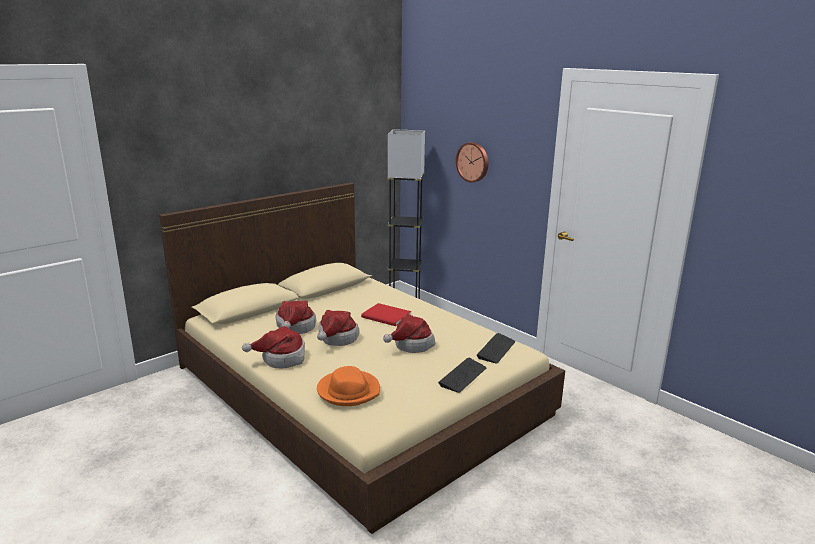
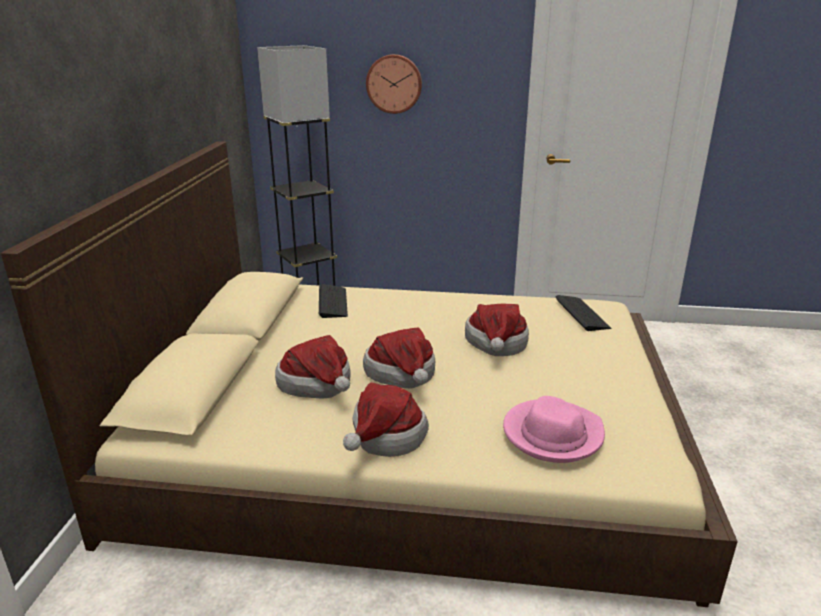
camera: 40 degrees left, 5 degrees up
orange hat [317,366,380,406] -> pink hat [503,396,605,463]
red book [361,303,411,326] -> none
keyboard [438,358,486,393] -> keyboard moved to [319,284,348,318]

